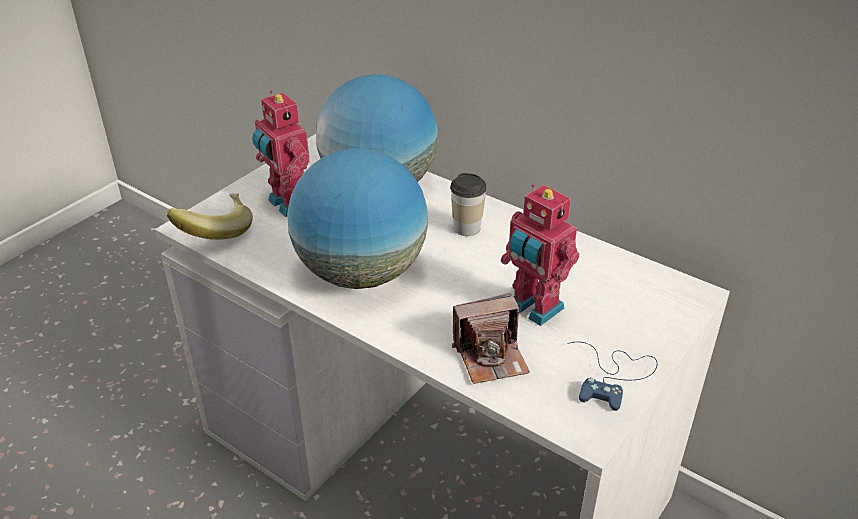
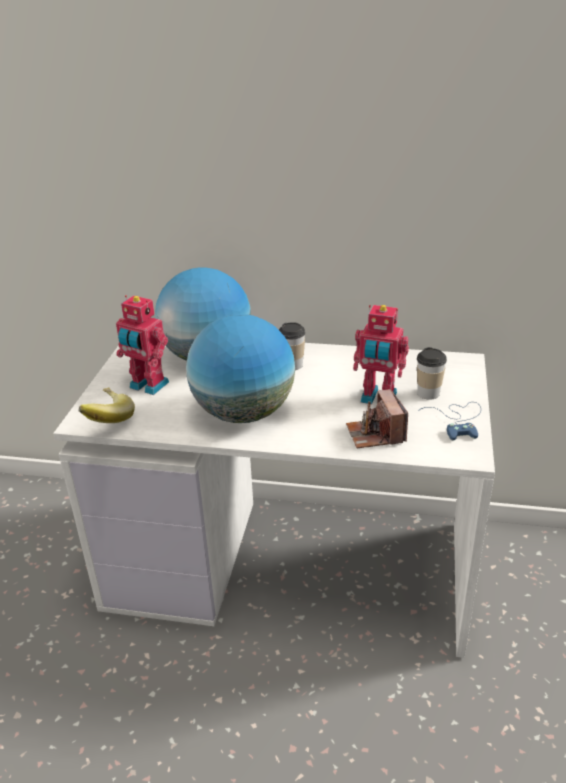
camera: 25 degrees left, 5 degrees down
camera [452,293,530,384] -> camera turned 120 degrees clockwise [346,389,408,449]
none -> cup [417,347,447,400]

